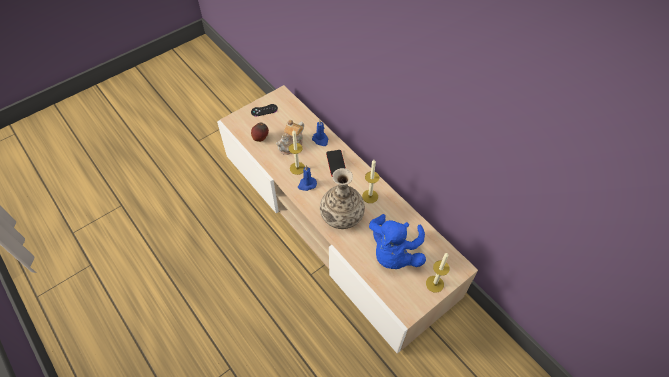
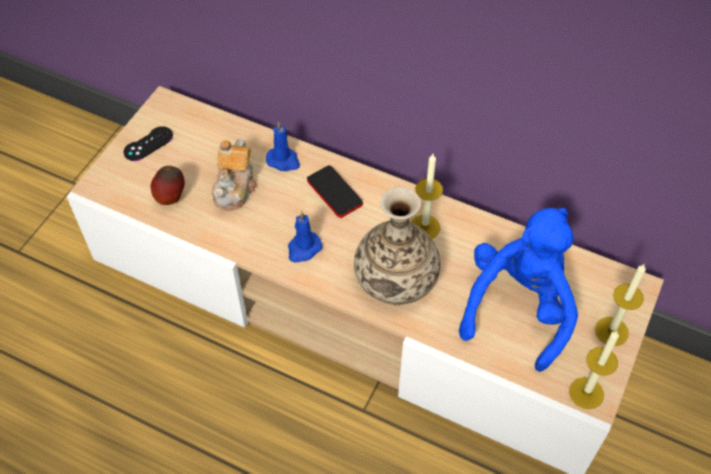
camera: 25 degrees left, 0 degrees up
candle [289,130,305,175] -> candle moved to [569,331,619,409]
blue plush toy [369,214,426,269] -> blue plush toy turned 150 degrees counterclockwise [459,208,578,372]

